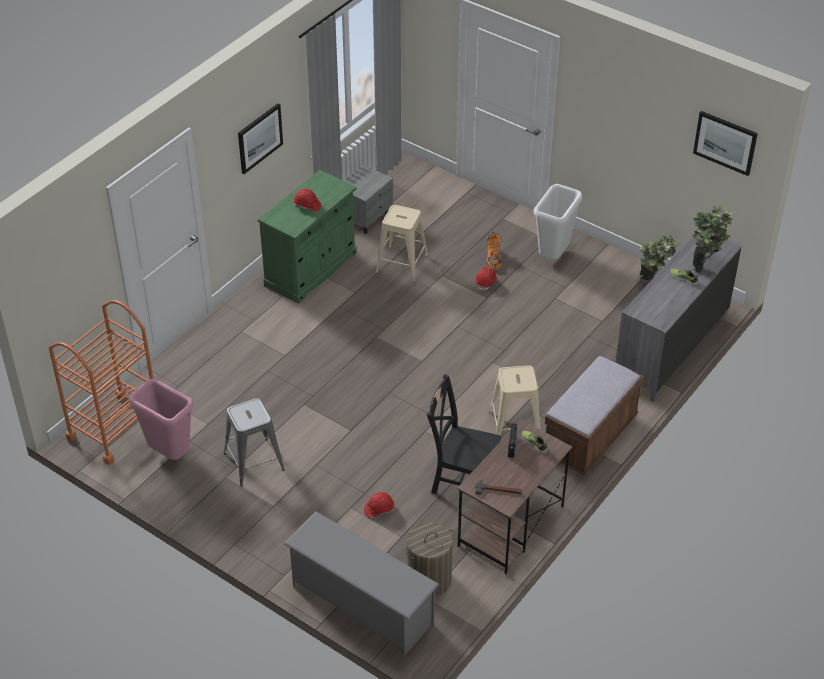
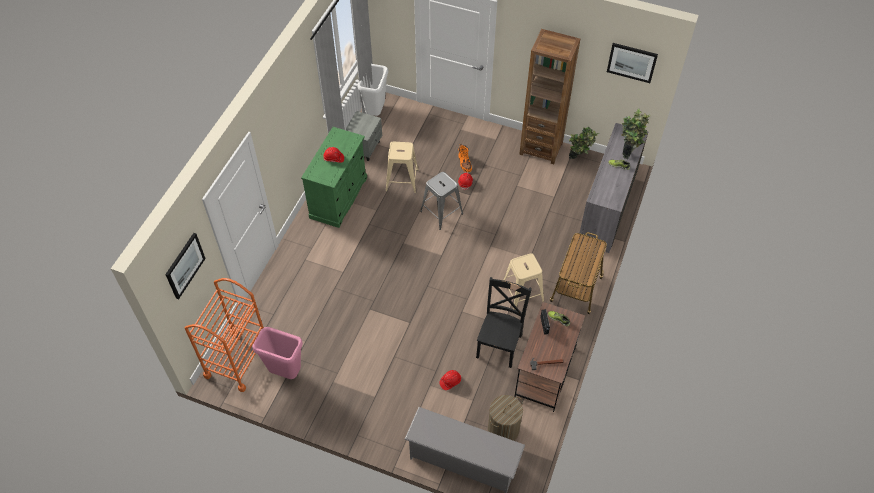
camera: 15 degrees left, 10 degrees up
grey stool [224,398,285,486] -> grey stool moved to [420,172,463,230]
picture [238,103,283,174] -> picture moved to [165,233,206,300]
black chair [427,374,501,494] -> black chair turned 105 degrees clockwise [476,277,532,368]
white trash can [534,184,582,259] -> white trash can moved to [357,64,388,116]
brown bench [545,355,644,476] -> cart [550,232,607,314]
none -> brown bookcase [519,29,580,164]

